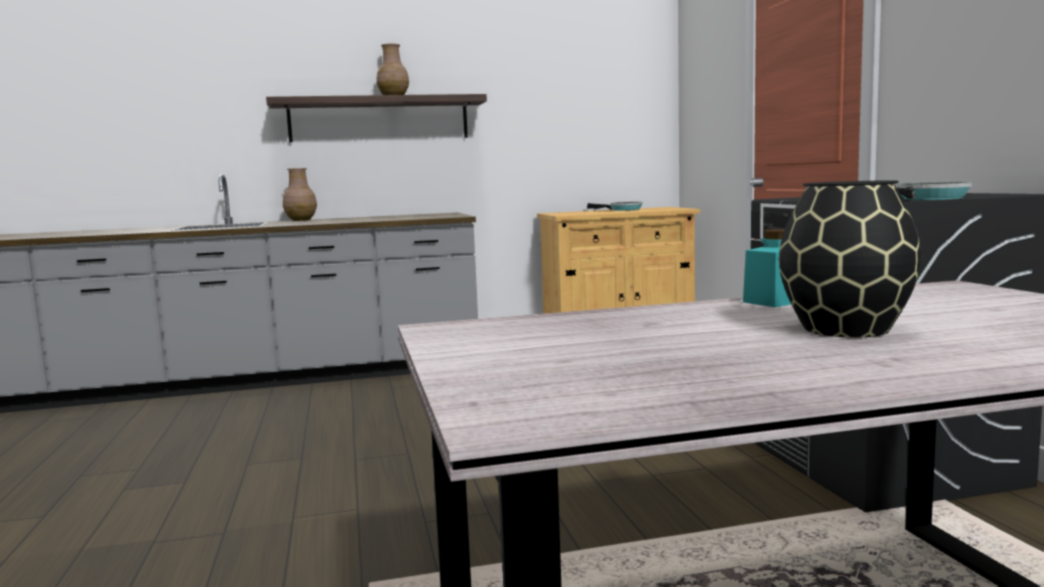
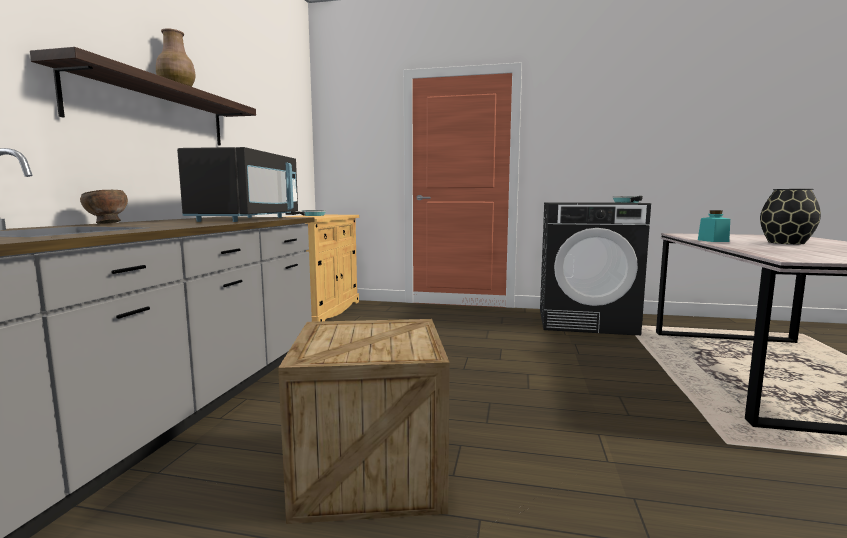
camera: 65 degrees left, 0 degrees up
brown vase [283,168,317,221] -> brown bowl [80,190,128,224]
none -> black microwave [177,147,298,222]
none -> crate [278,319,450,524]

